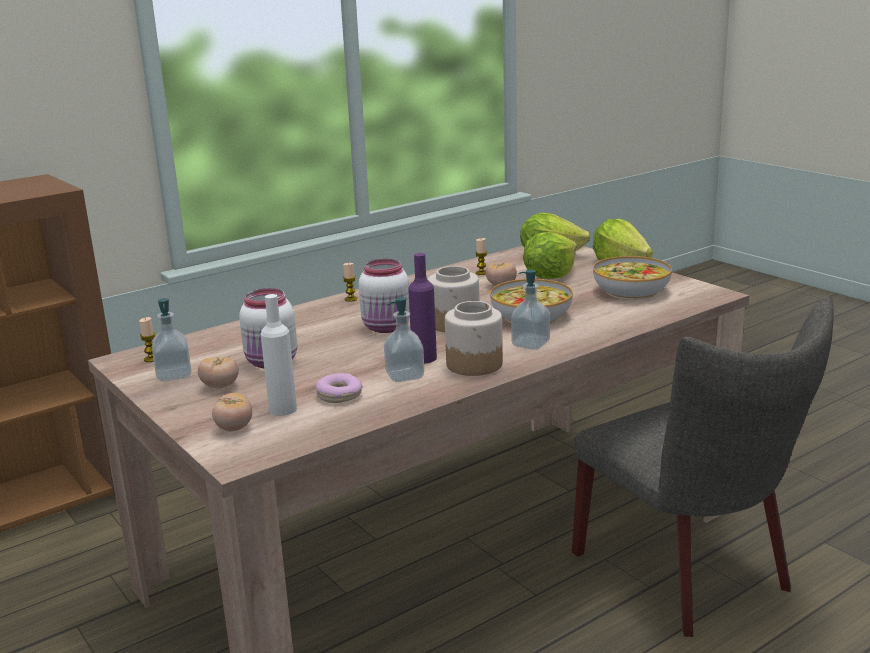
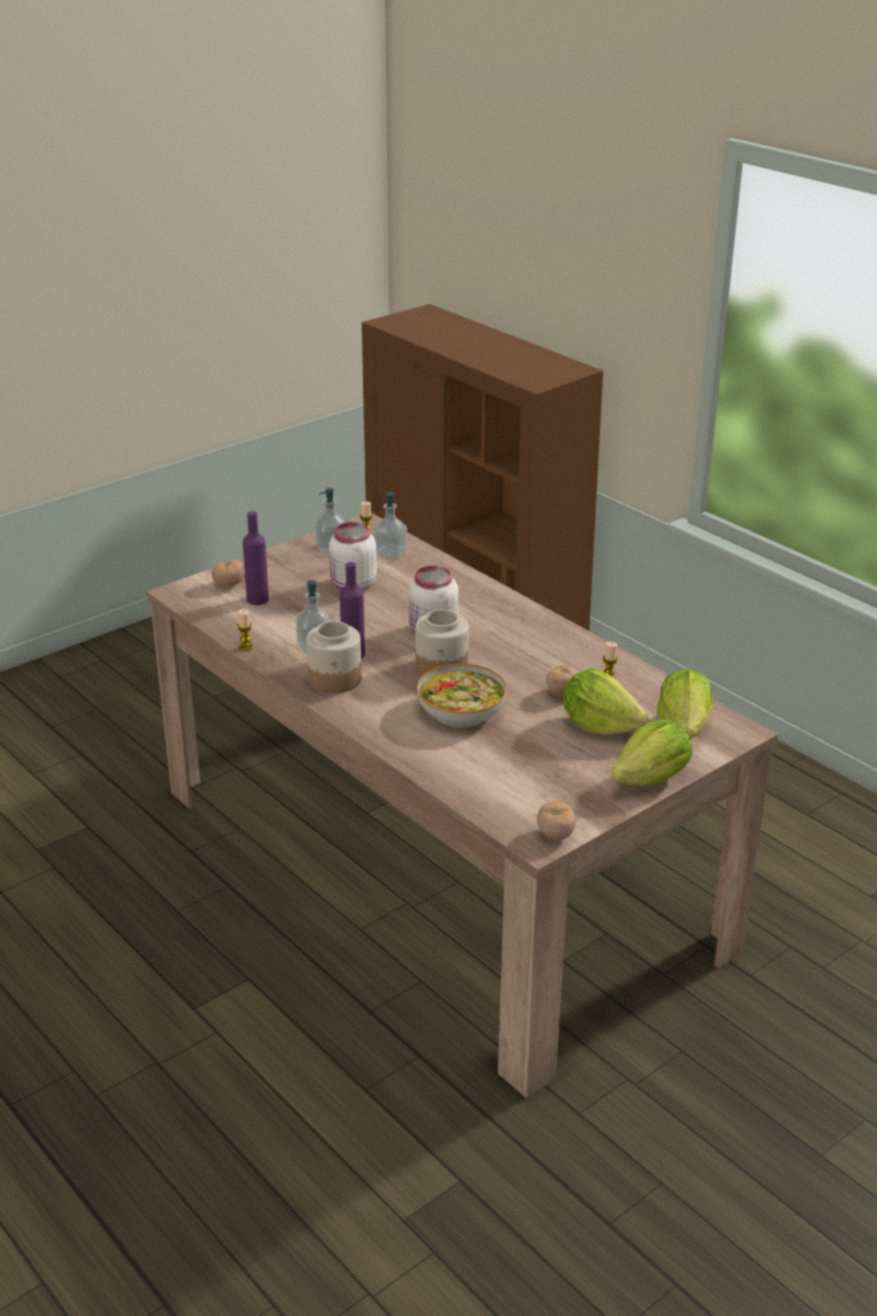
camera: 85 degrees right, 10 degrees up
tomato [198,356,239,388] -> tomato moved to [537,800,576,840]
white bottle [260,294,297,416] -> purple bottle [243,511,269,605]
donut [316,373,363,403] -> none
candle [343,263,357,302] -> candle moved to [237,609,253,651]
soap dispenser [511,269,550,350] -> soap dispenser moved to [374,492,407,560]
grey chair [572,296,834,637] -> none
bowl [593,256,672,300] -> none

